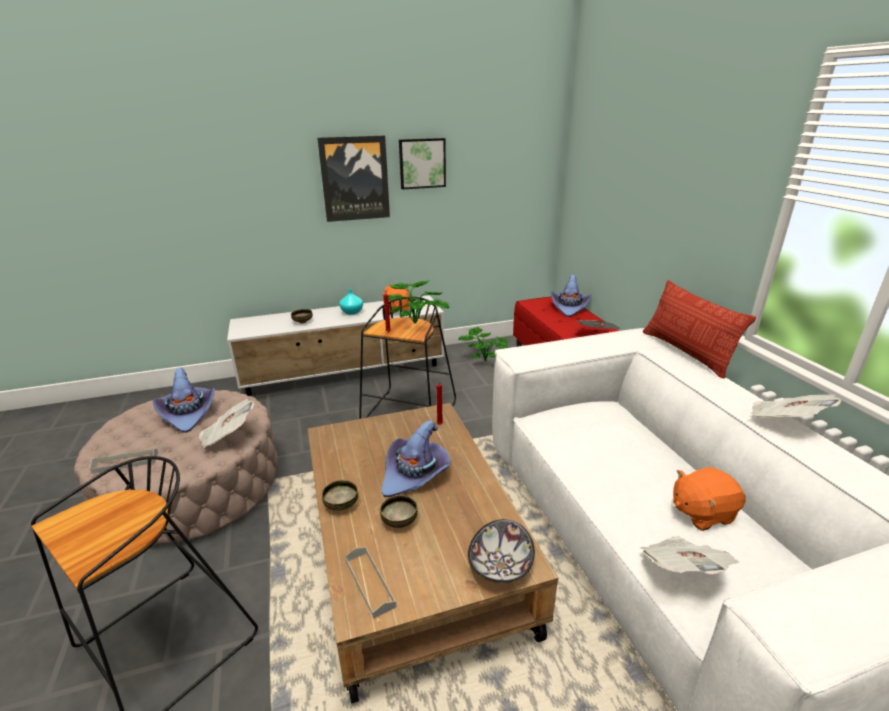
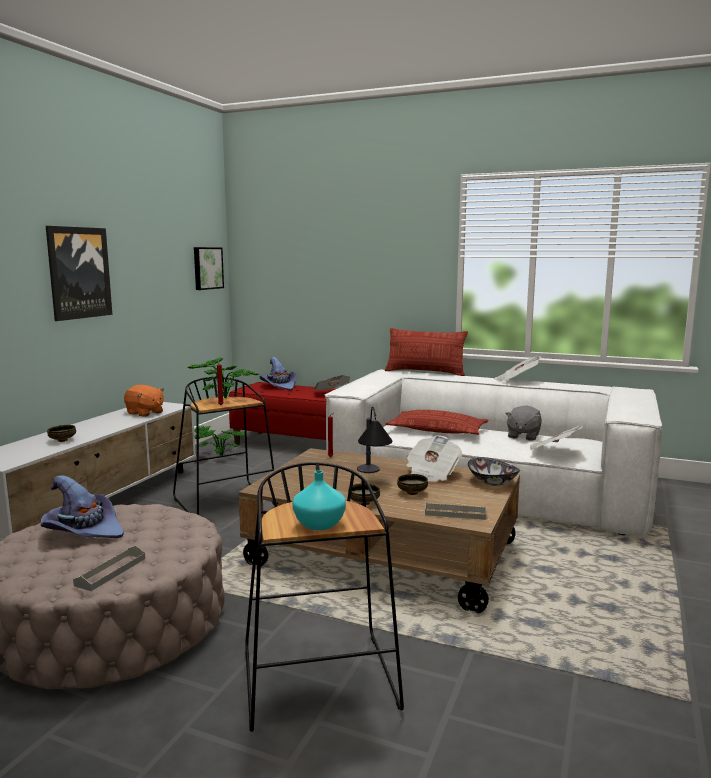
camera: 50 degrees left, 15 degrees down
newspaper [199,399,254,449] -> newspaper moved to [406,435,462,482]
turquoise vase [339,289,363,315] -> turquoise vase moved to [292,470,346,530]
purple hat [382,420,451,497] -> table lamp [357,407,392,473]
picture [399,138,446,190] -> picture moved to [194,247,224,290]
orange plush toy [673,467,746,531] -> grey plush toy [505,406,542,441]
none -> pillow [385,410,489,435]

